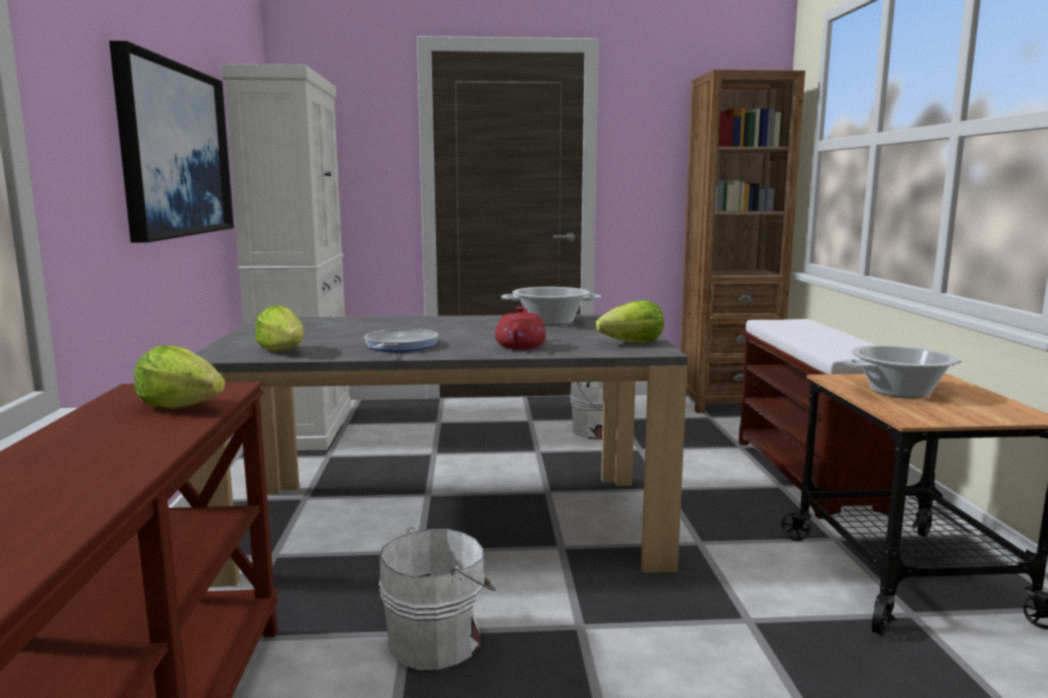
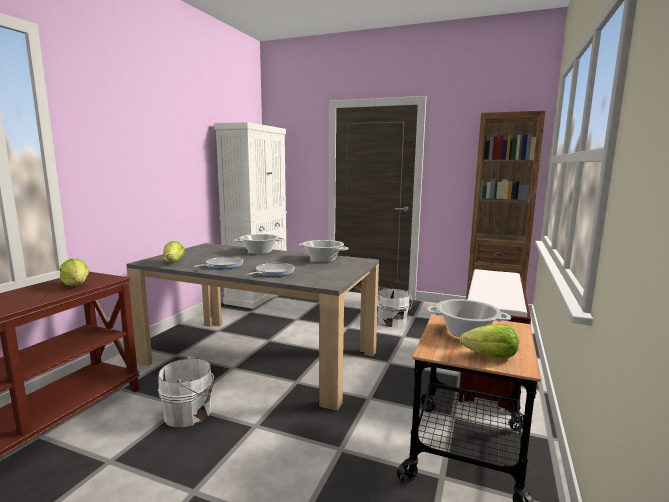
camera: 25 degrees right, 0 degrees up
picture [109,41,234,243] -> none
red teapot [495,307,546,350] -> frying pan [247,263,295,277]
lettuce [596,300,664,343] -> lettuce moved to [460,325,519,358]
none -> cooking pot [234,234,285,254]

